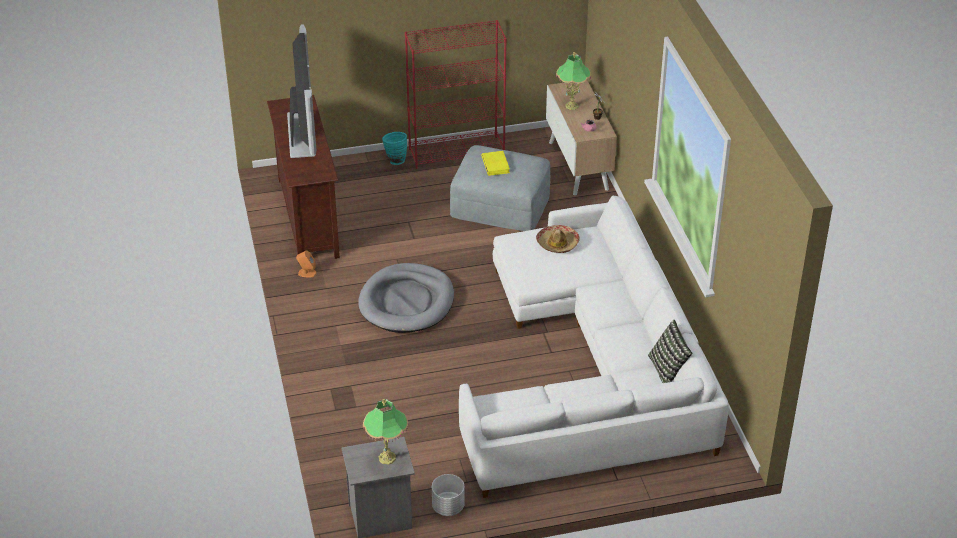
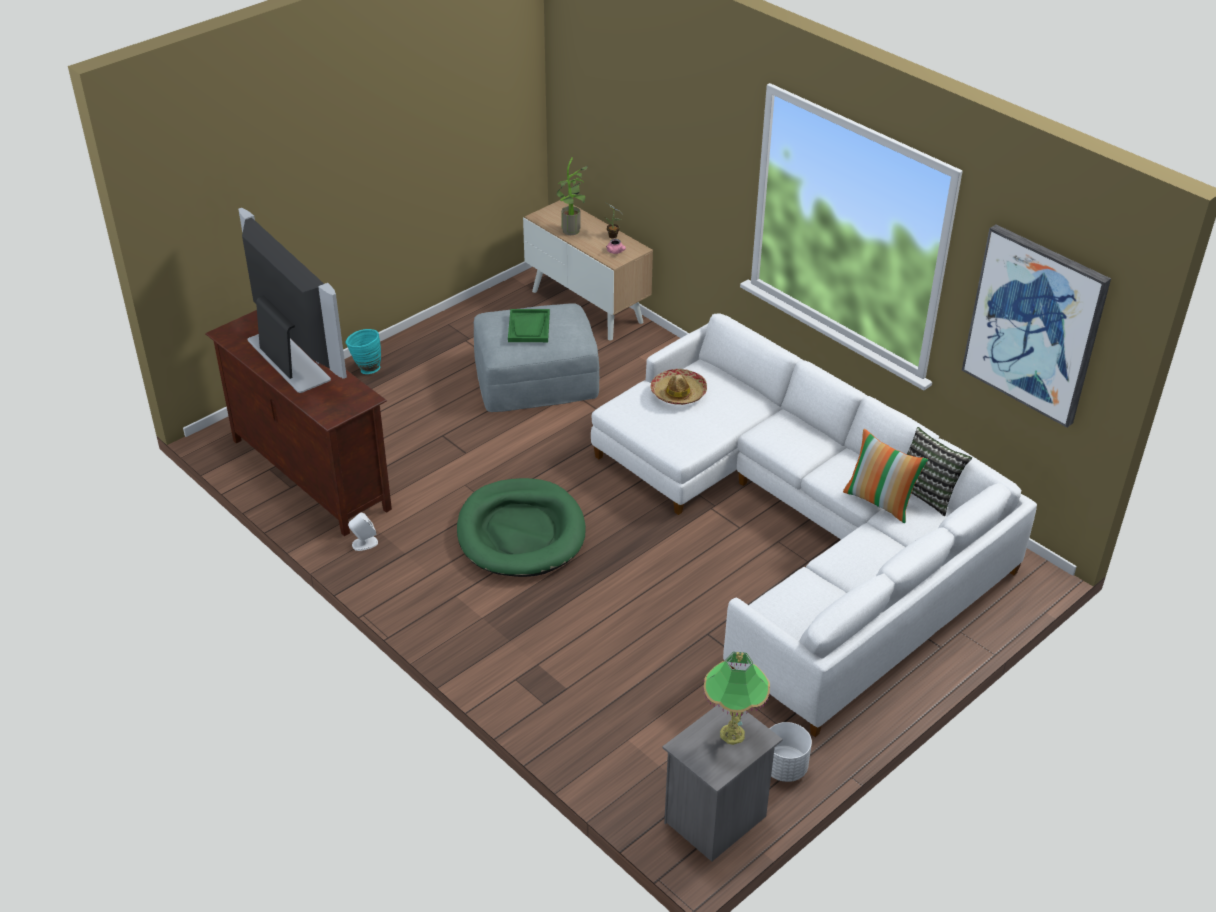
camera: 30 degrees left, 0 degrees up
orange speaker [296,251,317,278] -> white speaker [348,512,378,551]
grey dog bed [358,263,454,333] -> green dog bed [457,478,586,577]
red bookcase [405,20,507,169] -> none
yellow book [481,151,510,176] -> green tray [508,309,550,342]
table lamp [556,52,591,110] -> potted plant [557,157,588,235]
none -> pillow [843,429,928,523]
none -> picture [962,225,1111,427]

